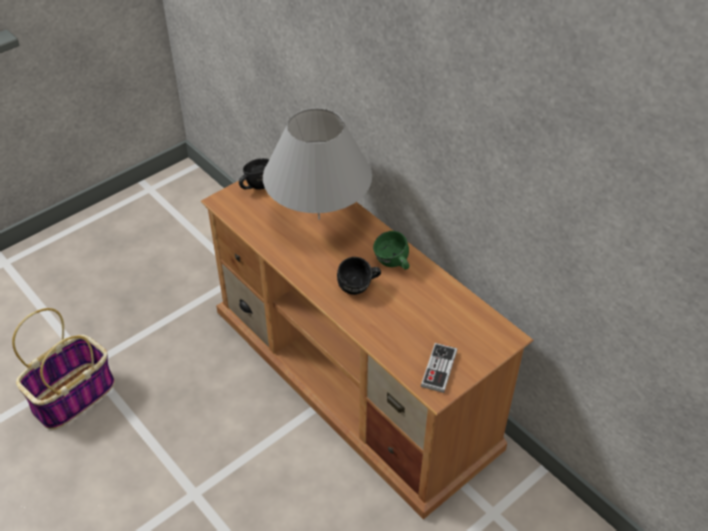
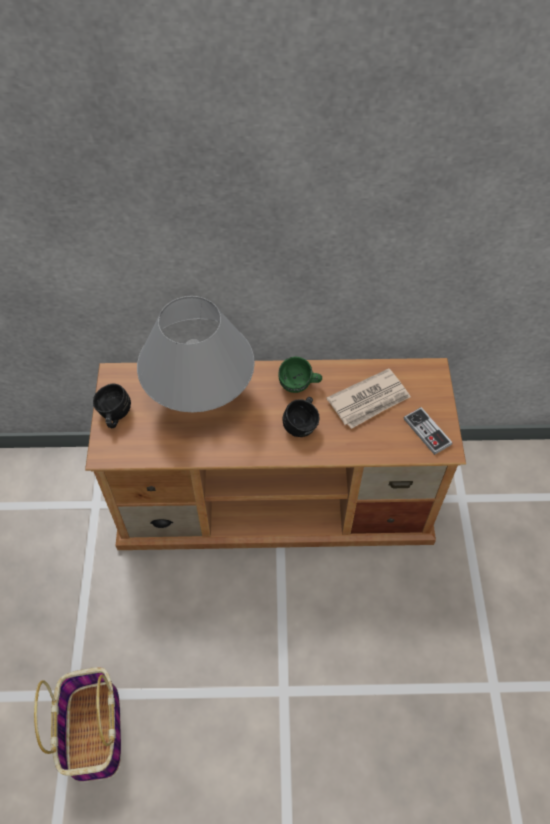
camera: 50 degrees left, 10 degrees up
none -> newspaper [327,368,411,429]

